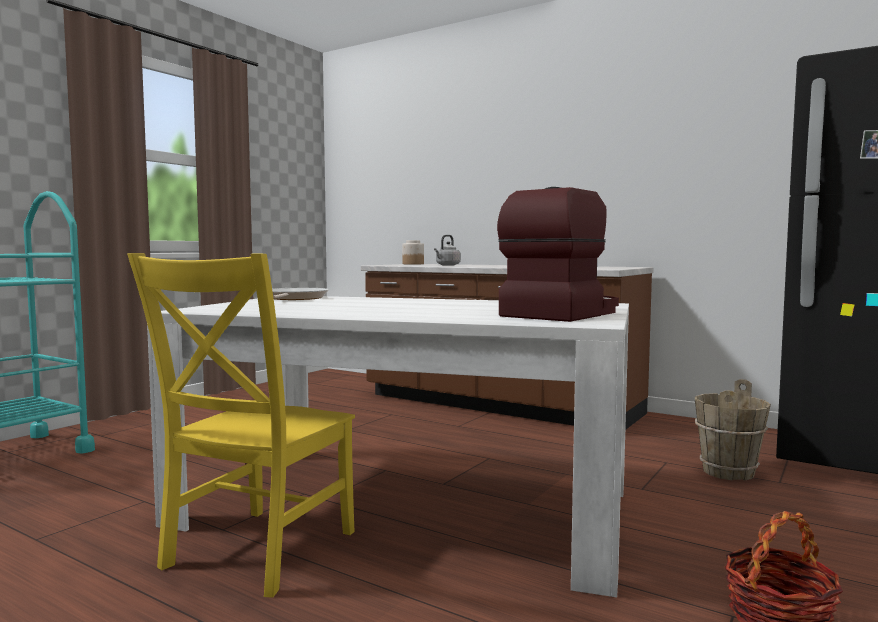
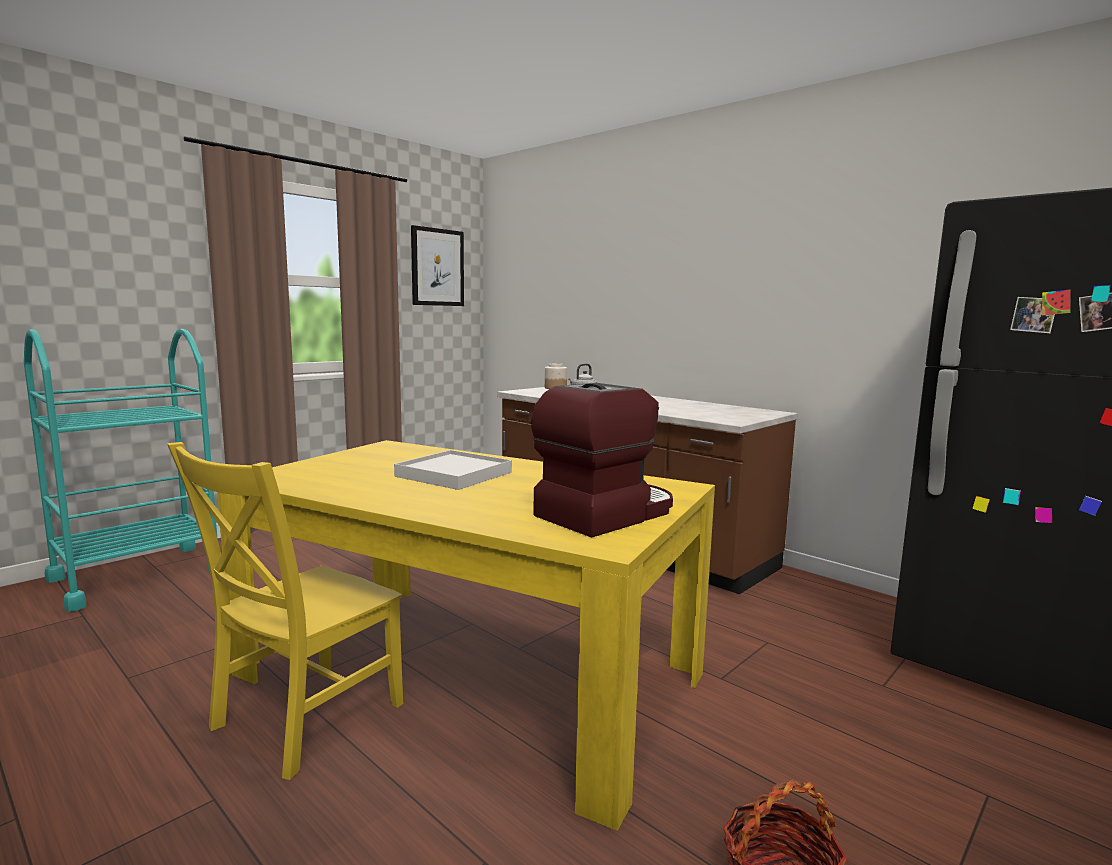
camera: 10 degrees right, 5 degrees up
white dining table [147,296,629,597] -> yellow dining table [217,440,715,831]
frying pan [272,288,329,300] -> none
brown bucket [695,379,771,481] -> none
none -> white tray [394,450,512,490]
none -> picture [411,225,464,306]

